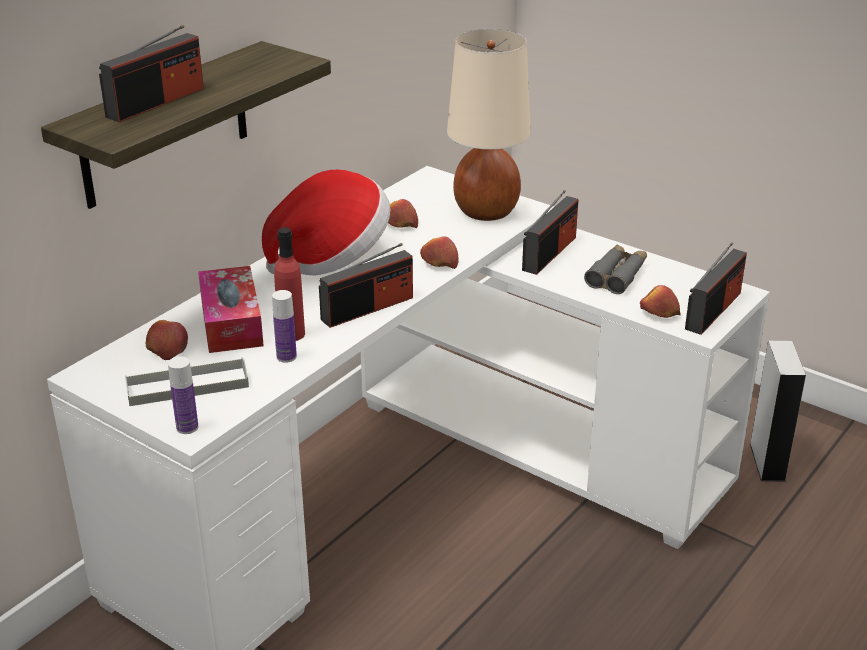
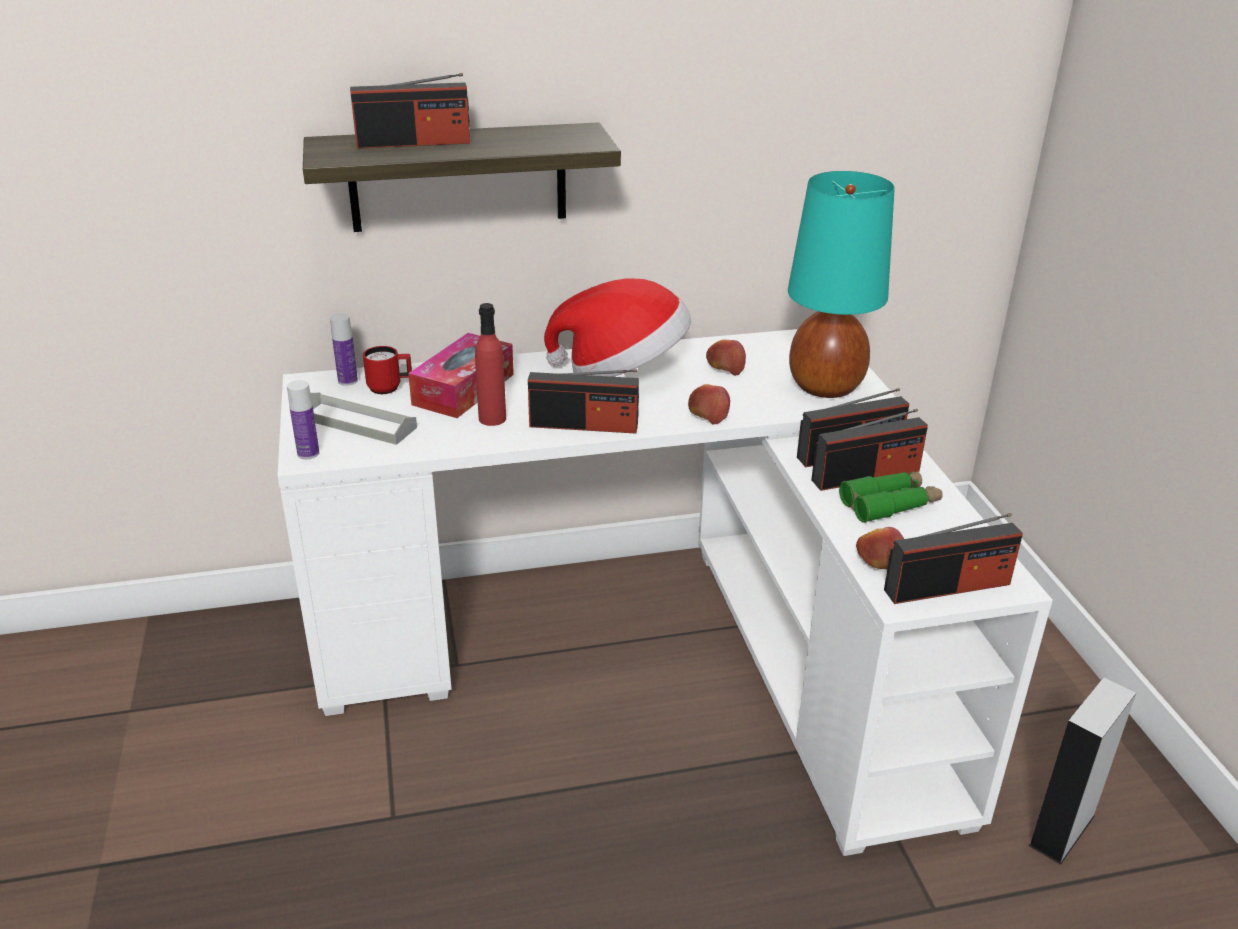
camera: 40 degrees right, 0 degrees up
apple [146,320,188,360] -> red mug [363,346,412,394]
bottle [272,290,297,363] -> bottle moved to [330,313,358,386]
beige table lamp [447,29,531,221] -> turquoise table lamp [788,171,895,398]
grey binoculars [584,244,647,294] -> green binoculars [839,471,943,523]
none -> radio [811,409,928,491]

